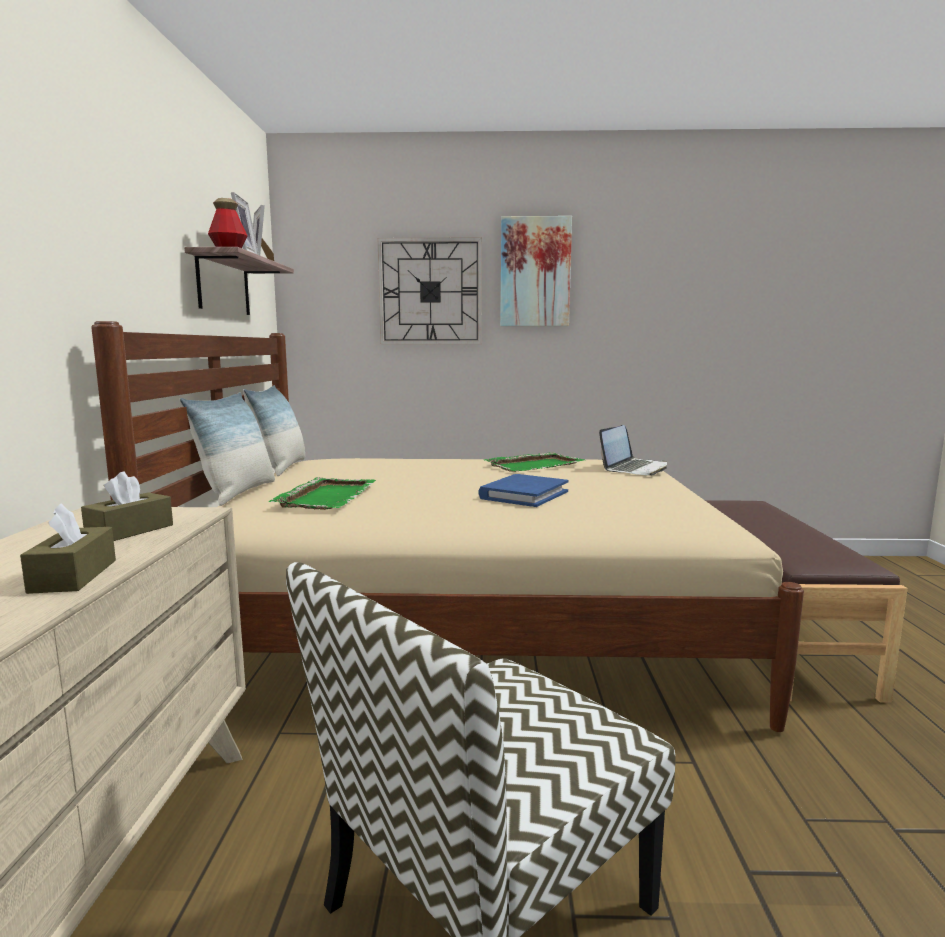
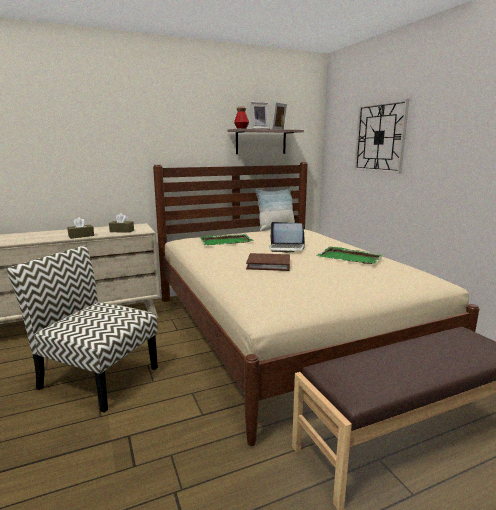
camera: 65 degrees right, 5 degrees up
pillow [179,392,275,506] -> none
blue book [479,474,569,507] -> brown book [246,253,290,271]
picture [500,216,572,326] -> none
laptop [599,425,667,476] -> laptop moved to [269,222,305,253]

